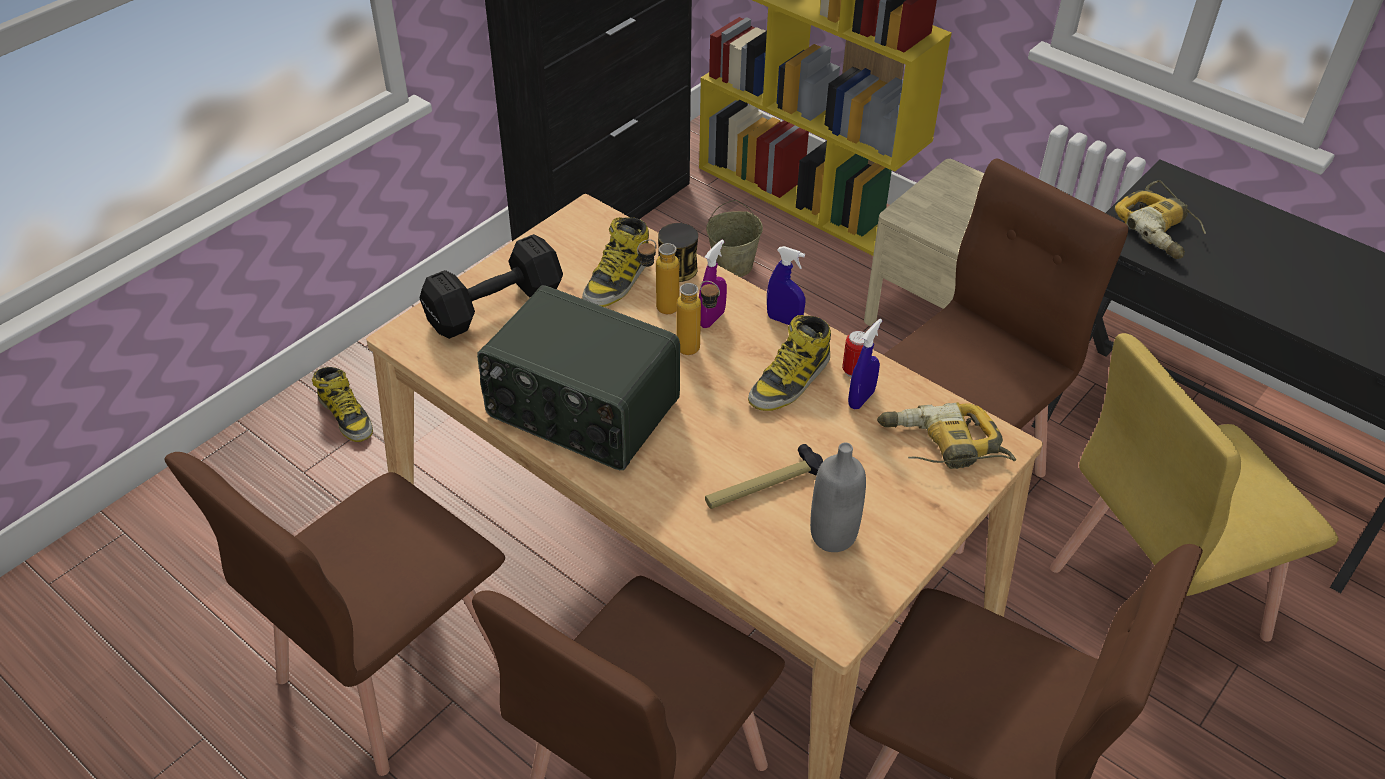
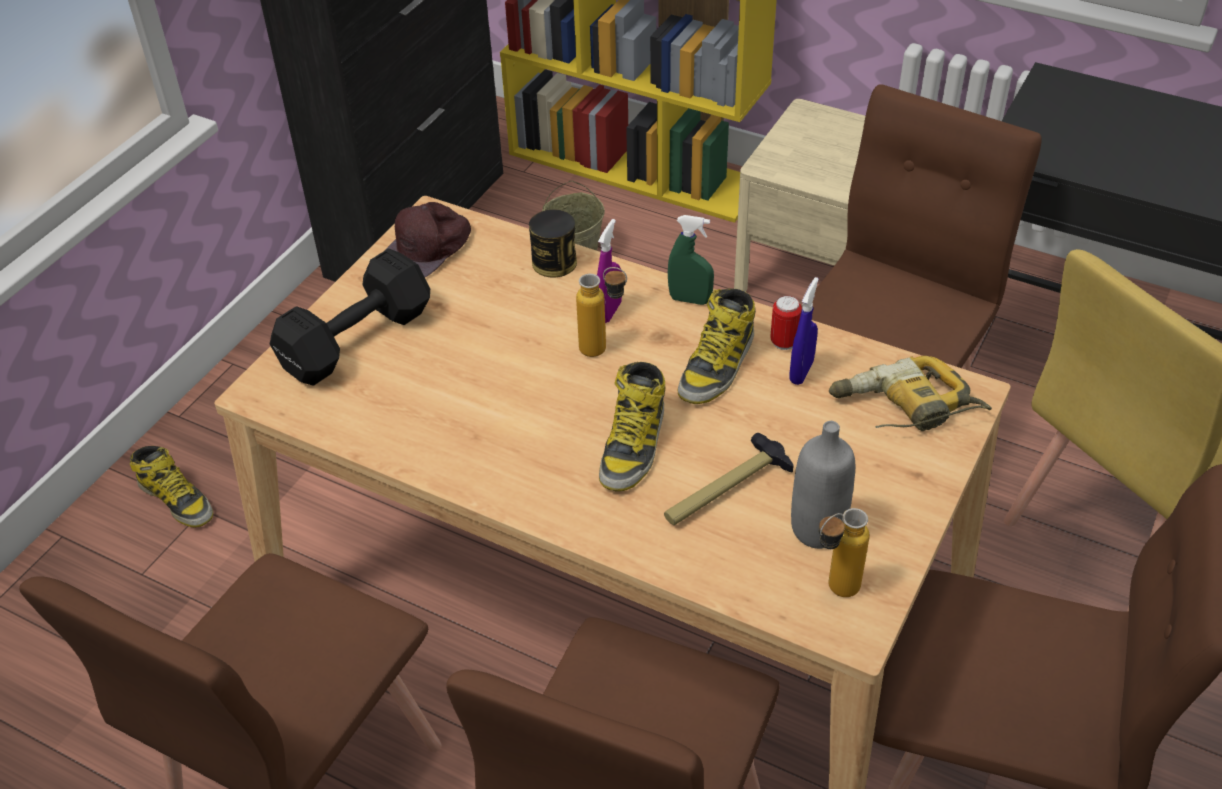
camera: 10 degrees left, 0 degrees up
radio [477,285,680,470] -> none
boot [582,217,649,307] -> boot moved to [599,362,665,492]
bottle [637,239,679,314] -> bottle moved to [819,508,870,597]
blue spray bottle [767,246,805,325] -> green spray bottle [668,215,714,305]
power drill [1115,180,1206,259] -> none
none -> brown cap [384,202,471,277]

